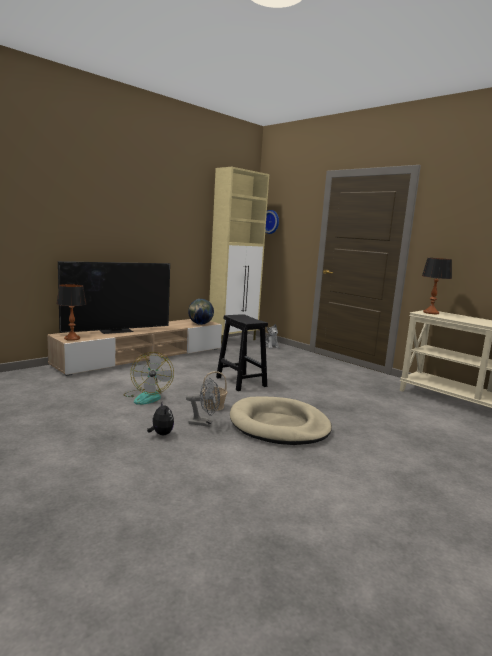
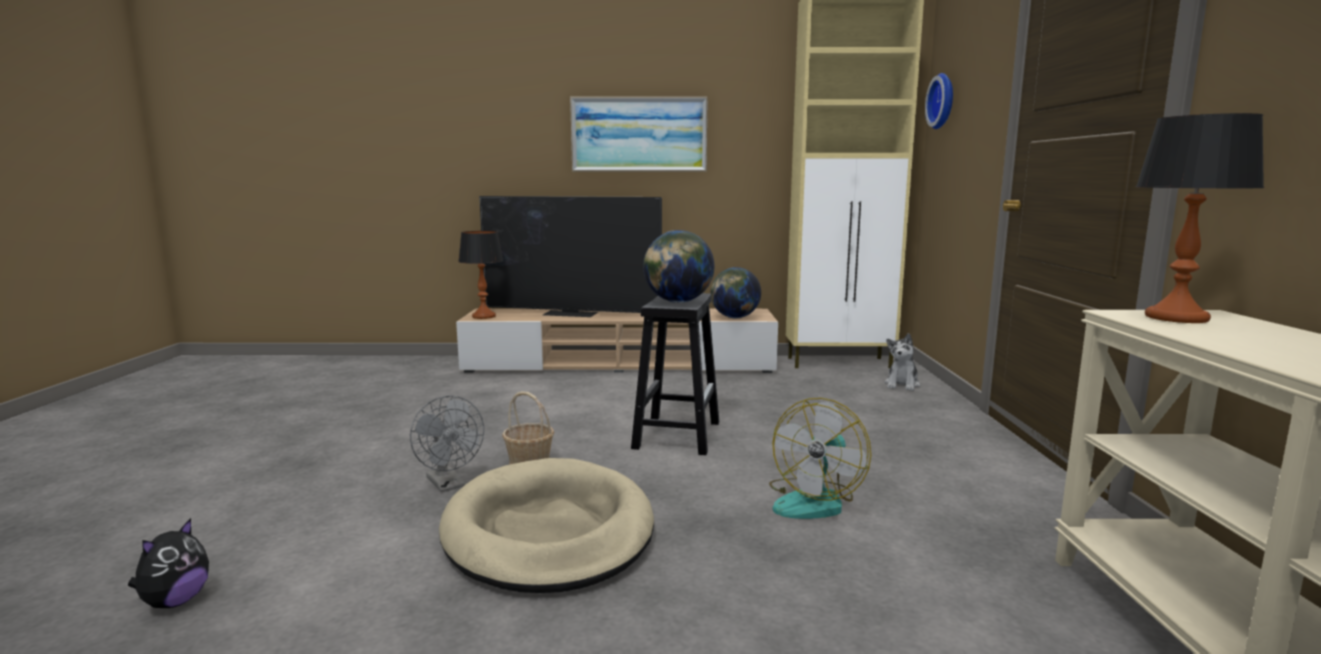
camera: 45 degrees right, 0 degrees up
fan [123,352,174,405] -> fan moved to [769,398,871,519]
plush toy [147,403,174,435] -> plush toy moved to [128,518,209,608]
none -> picture [570,97,708,171]
none -> globe [643,230,715,303]

